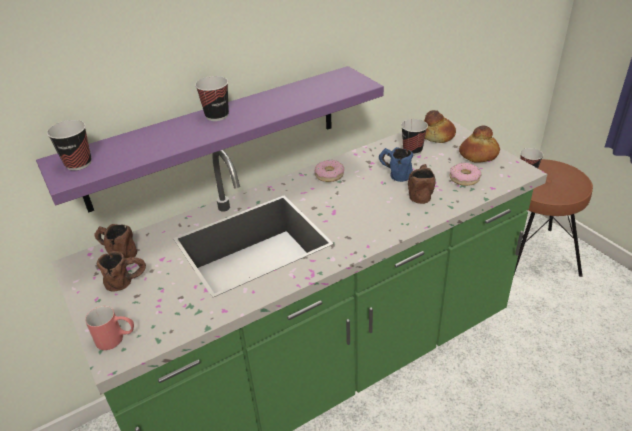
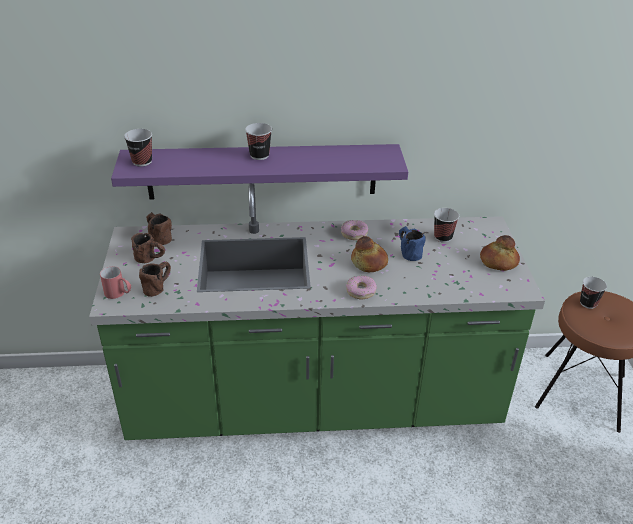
camera: 25 degrees right, 0 degrees up
brown mug [408,164,436,204] -> brown mug moved to [139,262,171,297]
bread [424,110,456,143] -> bread moved to [351,236,388,272]
donut [449,163,482,186] -> donut moved to [346,276,377,299]

